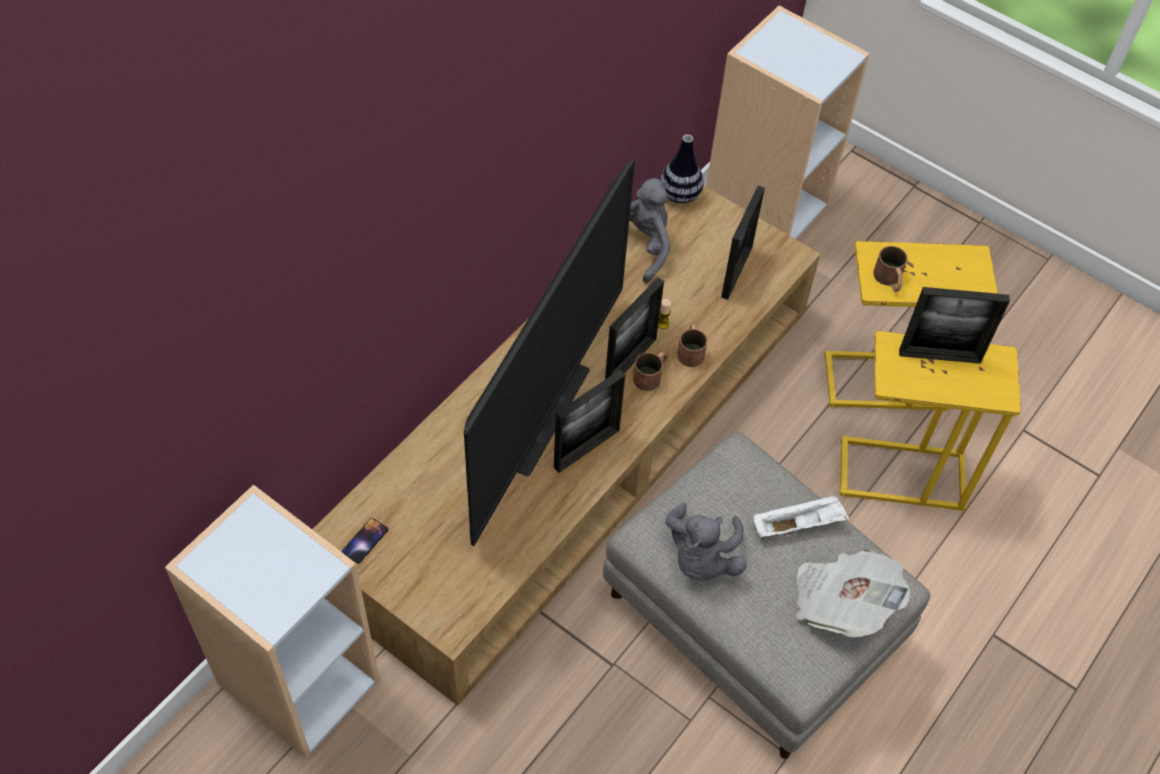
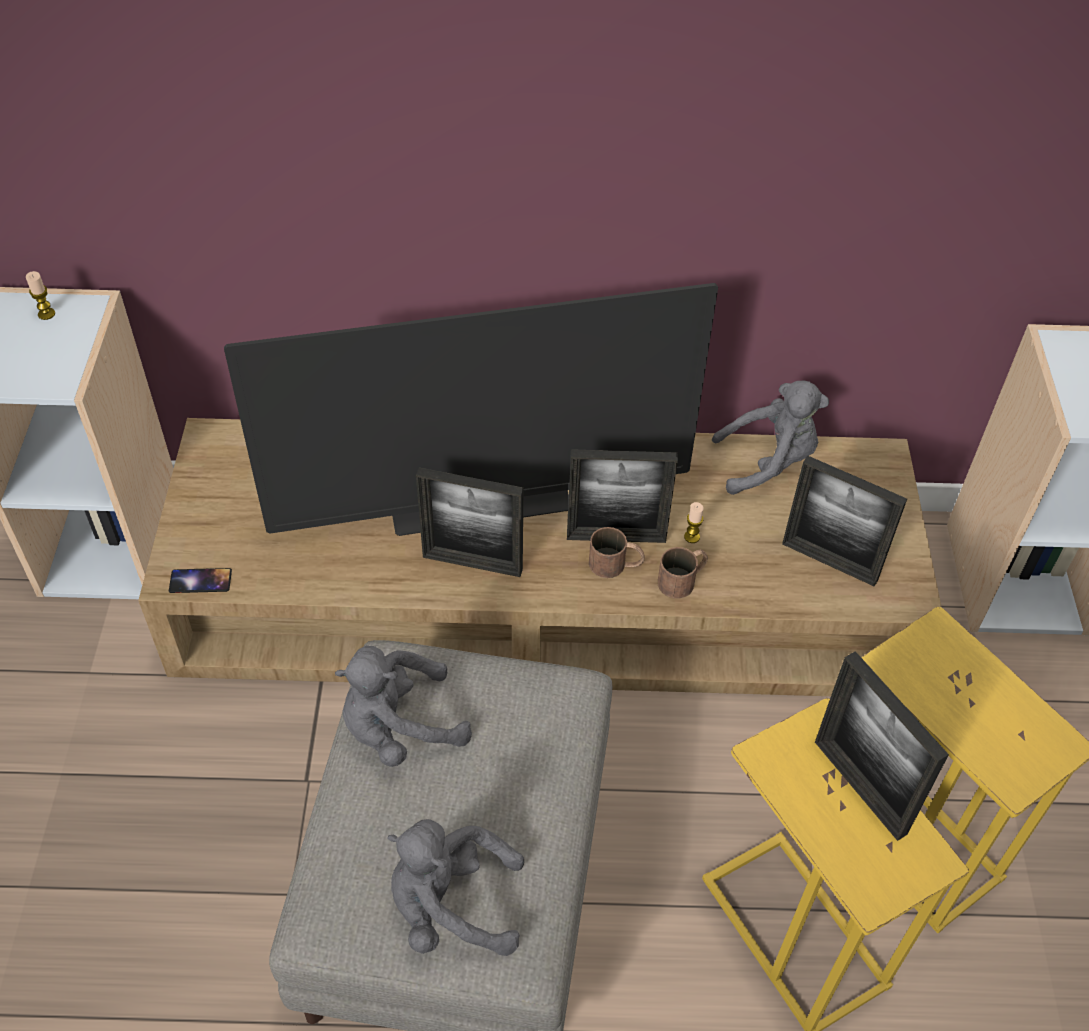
camera: 55 degrees right, 5 degrees down
phone [341,518,389,564] -> phone moved to [169,568,232,593]
vase [660,134,704,203] -> none
picture frame [721,186,765,300] -> picture frame turned 45 degrees clockwise [782,455,907,587]
white tray [753,494,849,537] -> none
newspaper [796,550,910,637] -> grey plush toy [387,819,524,956]
brown mug [873,246,908,292] -> none
none -> candle [26,271,55,320]

